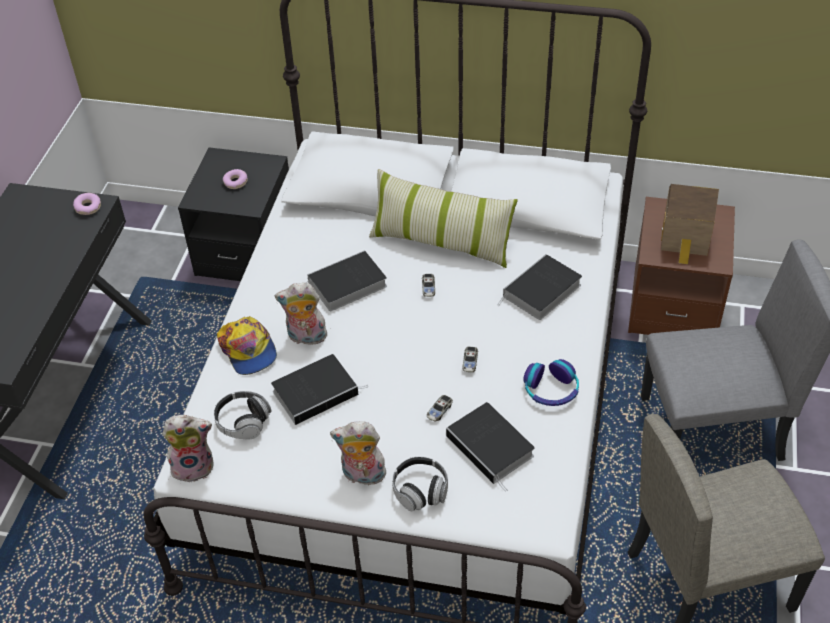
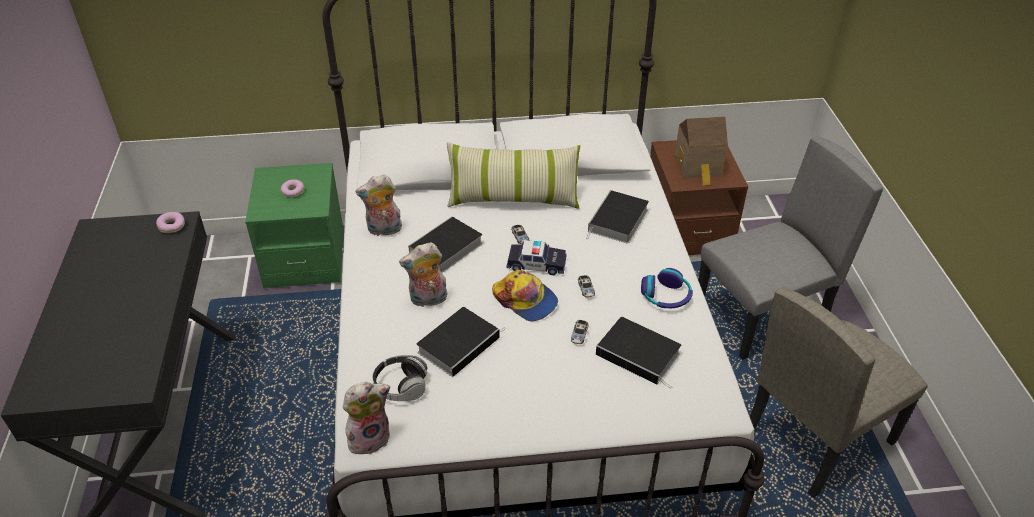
camera: 20 degrees left, 5 degrees down
black nightstand [178,147,289,281] -> green nightstand [245,163,343,289]
cap [217,316,277,375] -> cap moved to [492,270,558,321]
plush toy [330,421,386,485] -> plush toy moved to [356,174,402,236]
headphones [392,457,448,511] -> none
none -> toy car [507,240,567,275]

